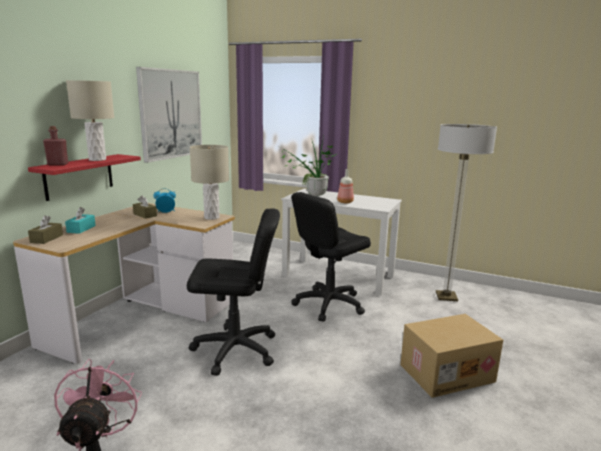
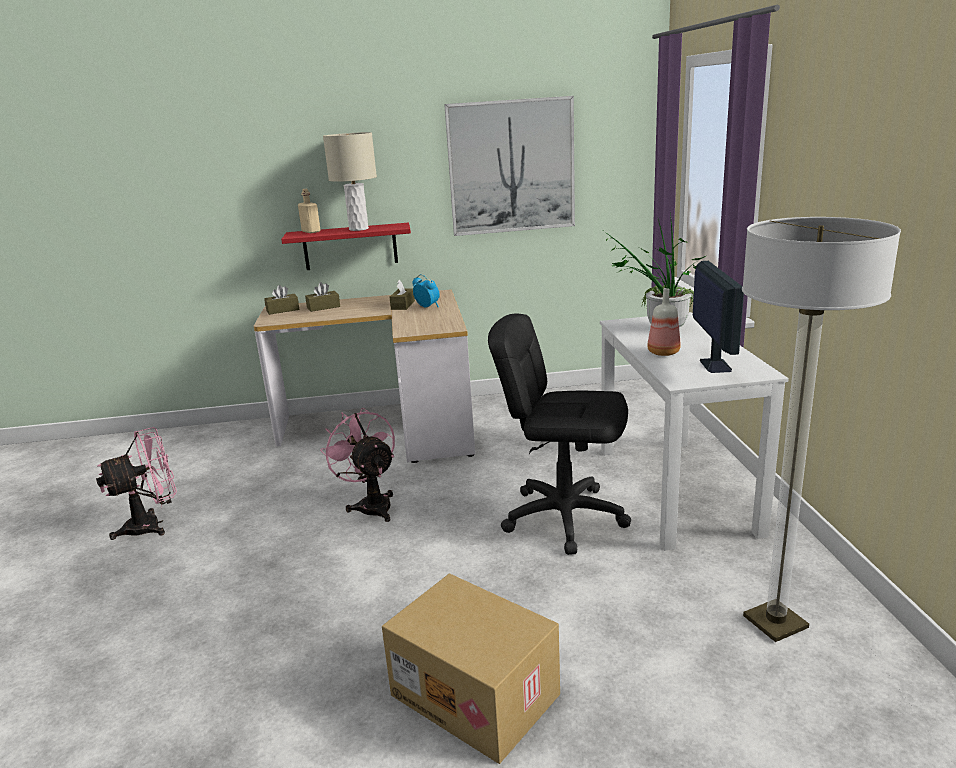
camera: 60 degrees right, 5 degrees up
red bottle [43,126,68,165] -> beige bottle [298,189,320,233]
turquoise tissue box [65,207,96,234] -> brown tissue box [305,282,340,312]
black office chair [187,208,280,376] -> pink fan [320,408,395,522]
beige table lamp [190,145,229,220] -> none
none -> monitor [693,261,744,373]

